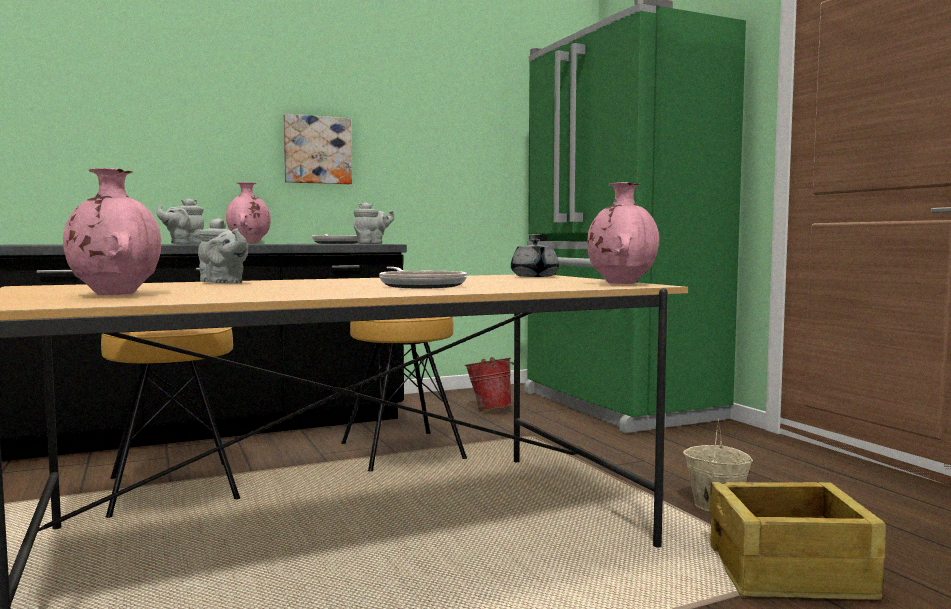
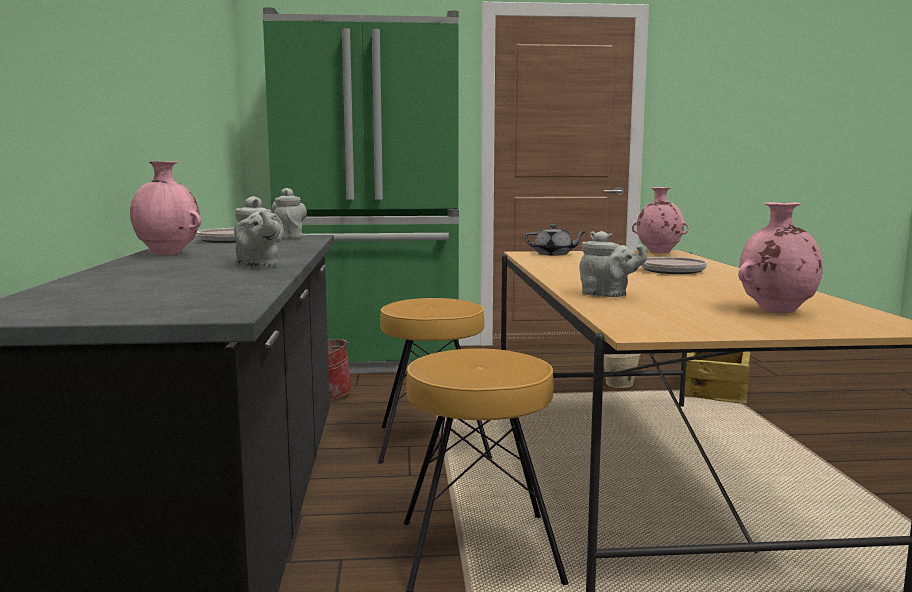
camera: 70 degrees left, 5 degrees up
grey teapot [198,218,248,283] -> grey teapot turned 60 degrees clockwise [579,231,647,297]
picture [283,114,352,184] -> none

